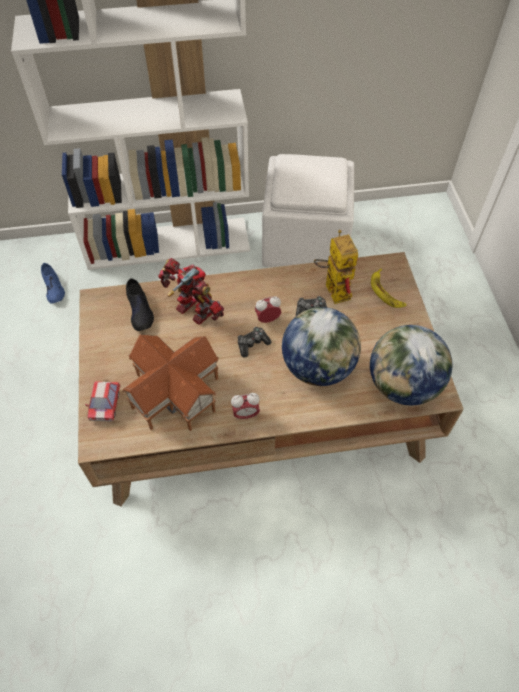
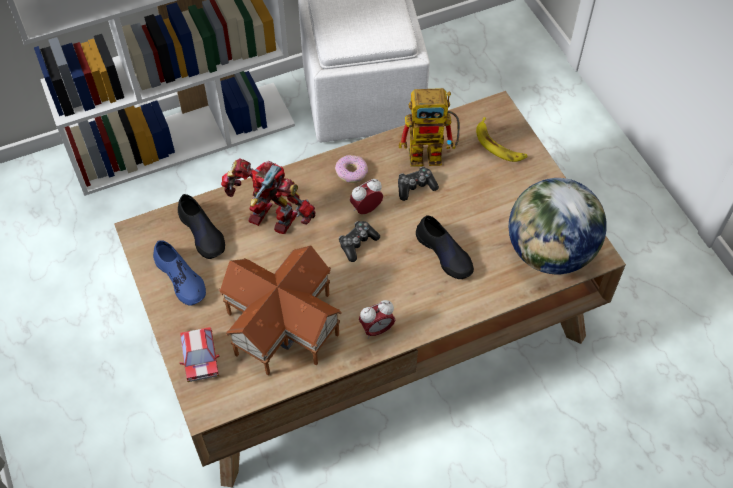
camera: 15 degrees left, 0 degrees up
blue shoe [41,263,65,304] -> blue shoe moved to [153,240,206,306]
globe [282,307,361,386] -> black shoe [416,216,474,279]
toy robot [314,230,358,304] -> toy robot turned 120 degrees clockwise [399,88,460,167]
none -> donut [335,155,368,183]

